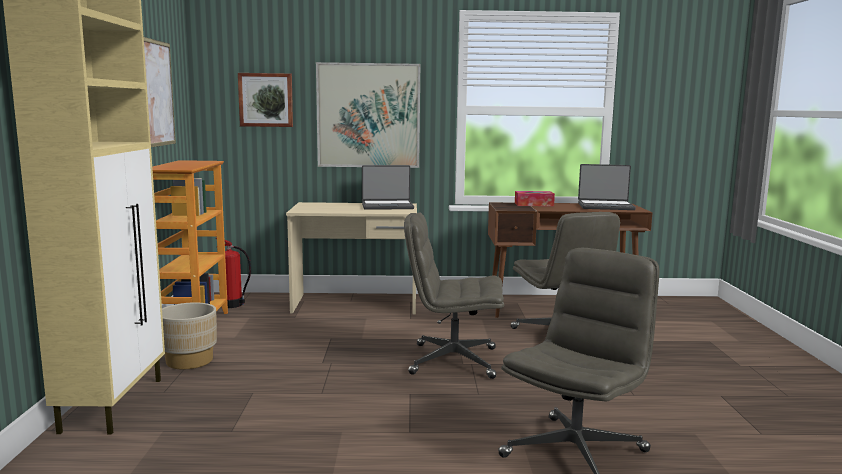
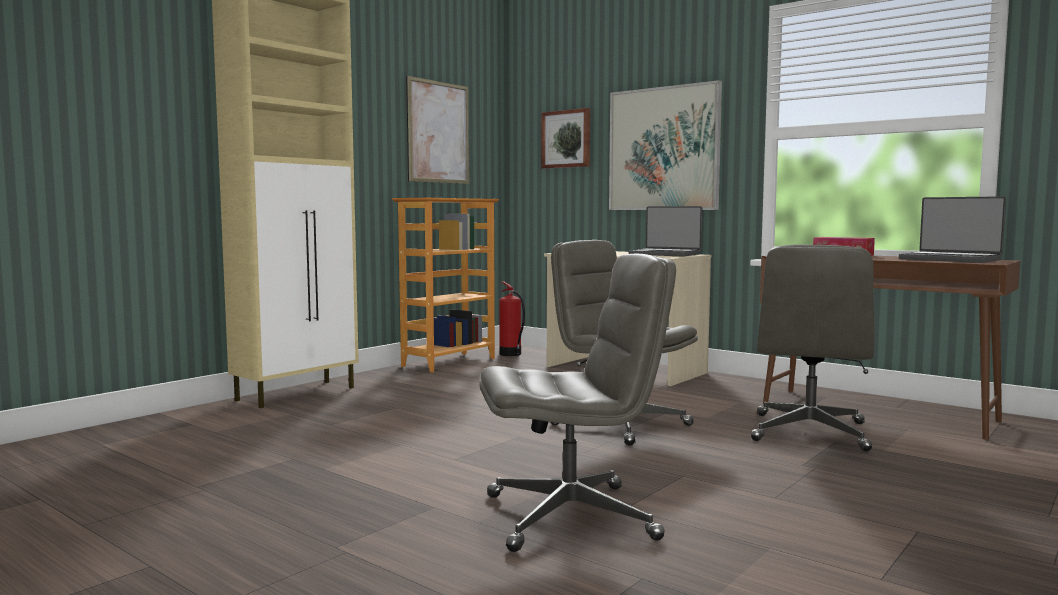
camera: 40 degrees right, 5 degrees down
beige planter [162,302,217,369] -> none

